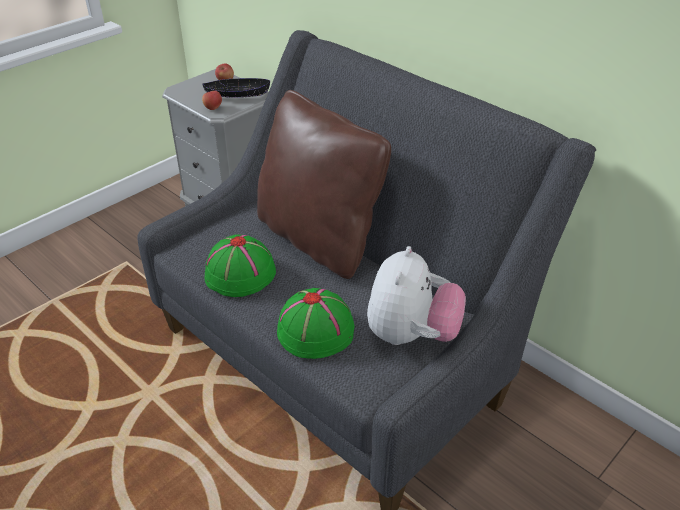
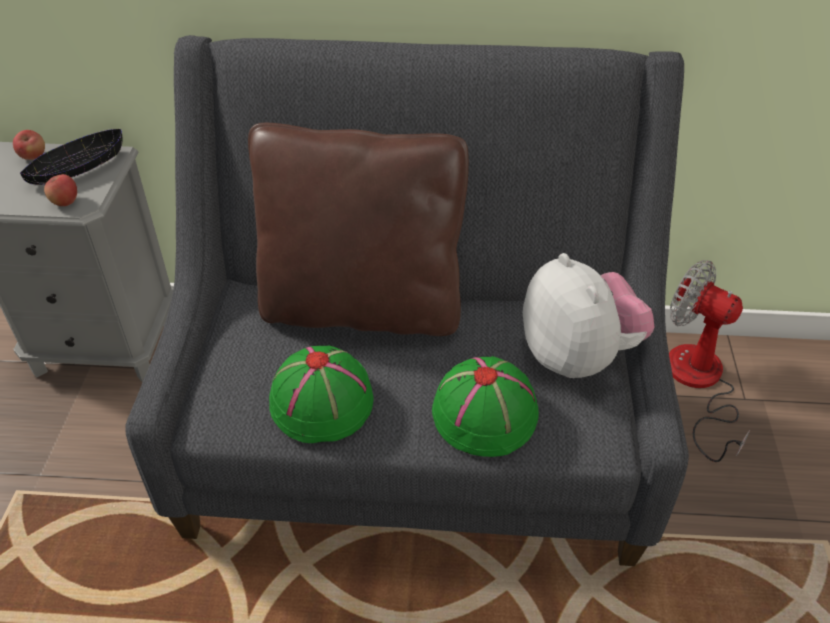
camera: 40 degrees left, 5 degrees up
none -> fan [669,260,750,462]

